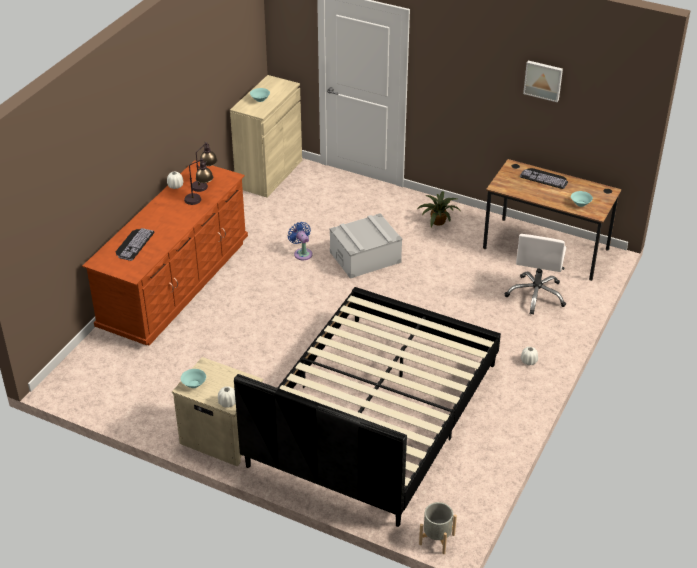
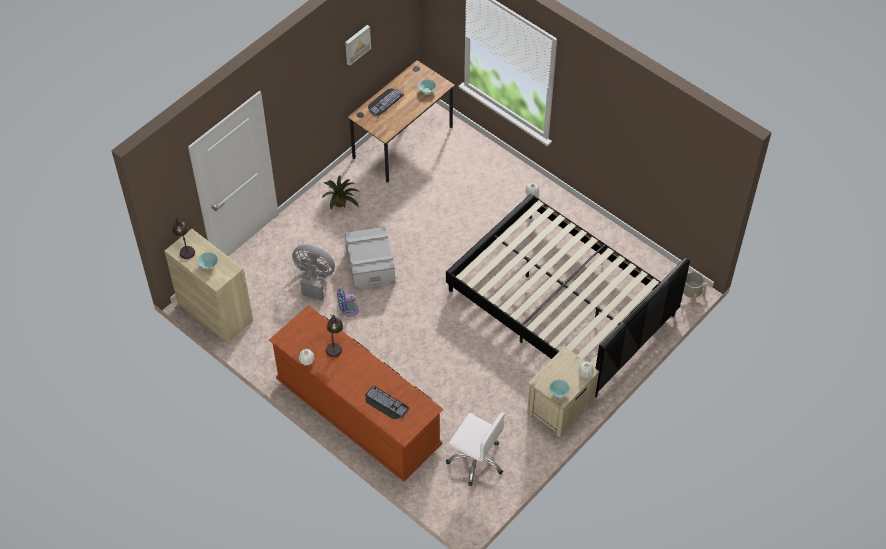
camera: 75 degrees left, 15 degrees up
table lamp [192,141,217,192] -> table lamp moved to [172,217,195,259]
white office chair [504,234,566,315] -> white office chair moved to [446,412,505,486]
none -> grey fan [292,244,335,301]

